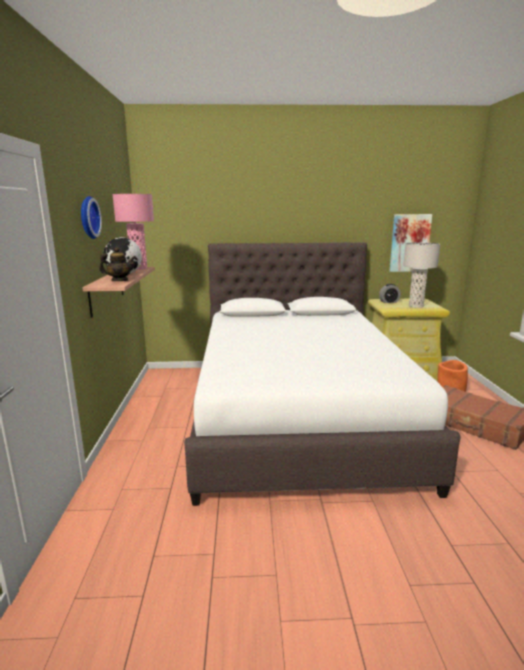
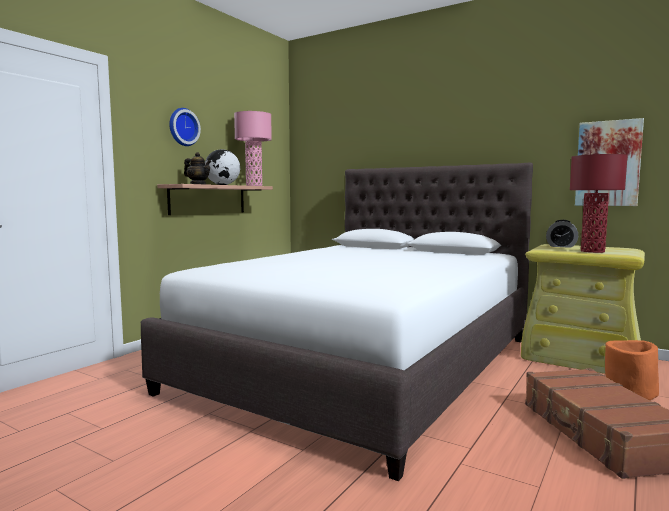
camera: 35 degrees right, 10 degrees down
white table lamp [403,242,440,308] -> red table lamp [570,154,628,253]

